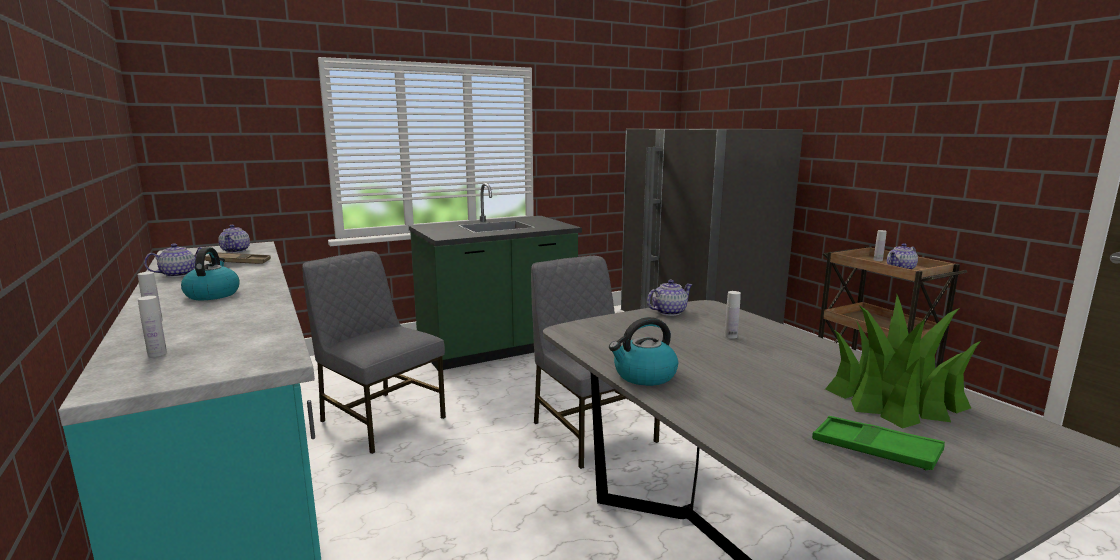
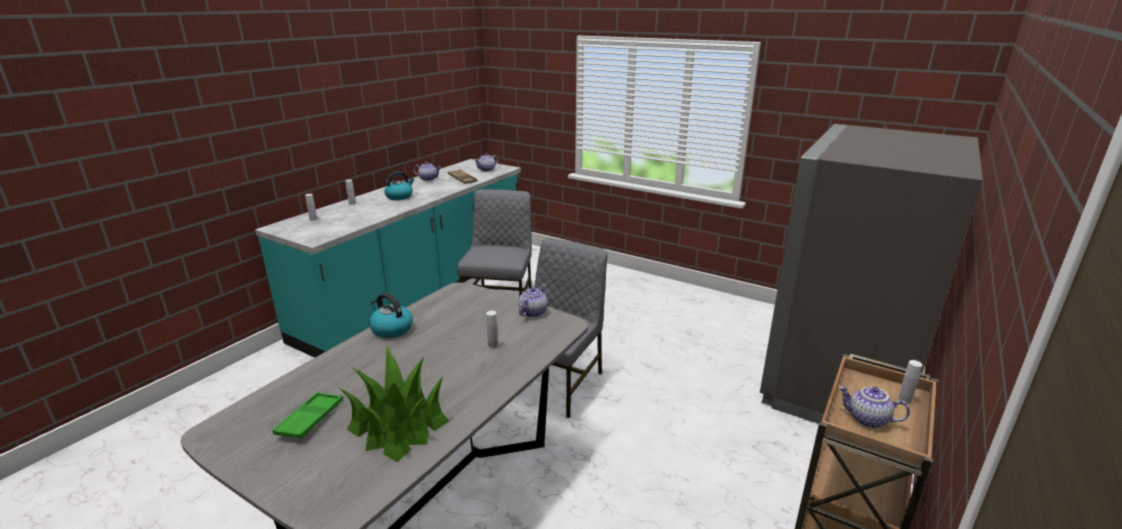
camera: 60 degrees right, 10 degrees up
green counter [409,183,582,370] -> none
teapot [647,280,692,316] -> teapot turned 90 degrees counterclockwise [518,284,548,317]

